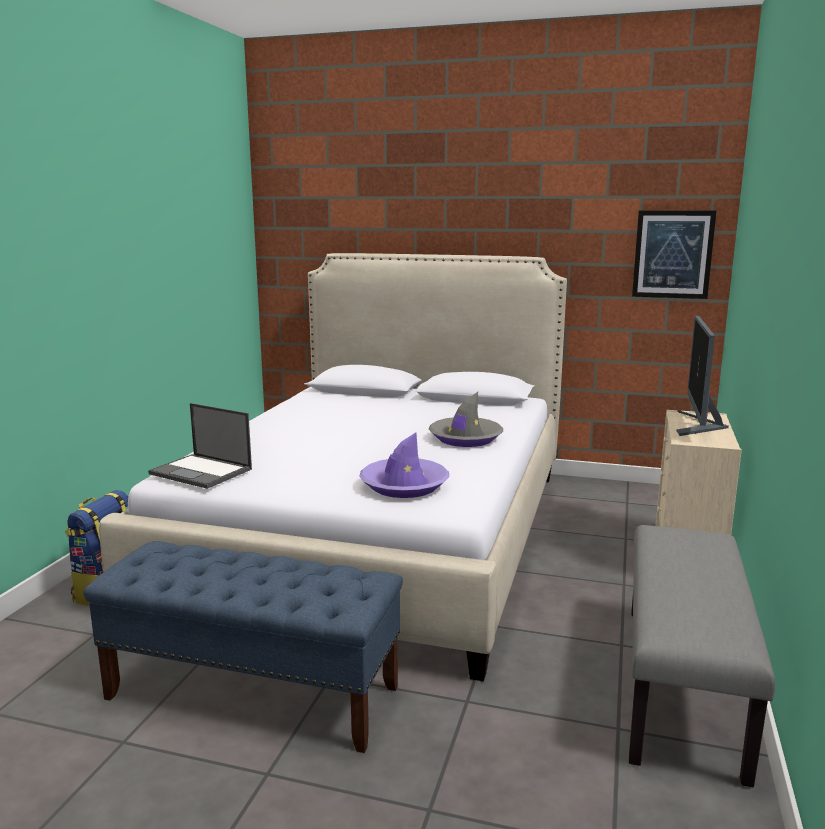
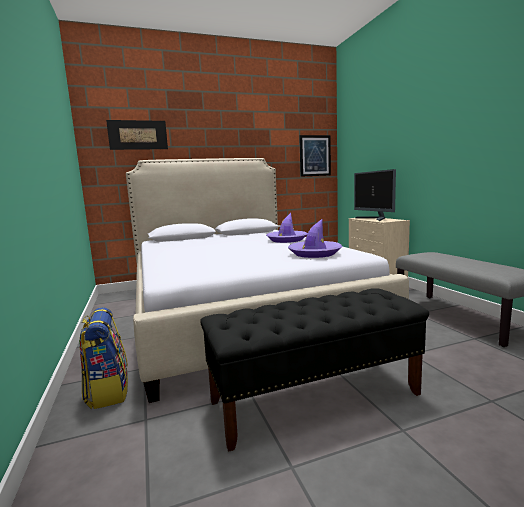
camera: 35 degrees left, 5 degrees down
blue bench [83,541,403,753] -> black bench [200,288,429,452]
laptop [148,403,252,489] -> none
grey hat [429,392,503,447] -> purple hat [266,213,308,243]
none -> picture [106,120,168,150]

